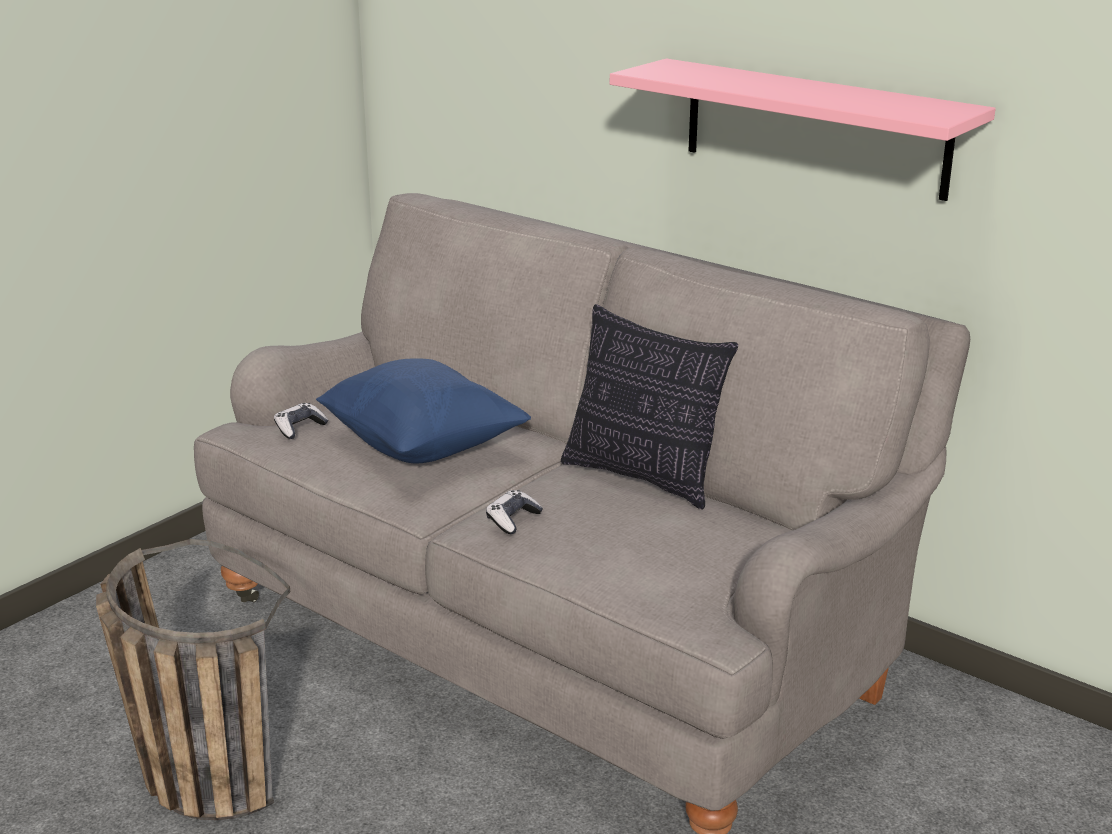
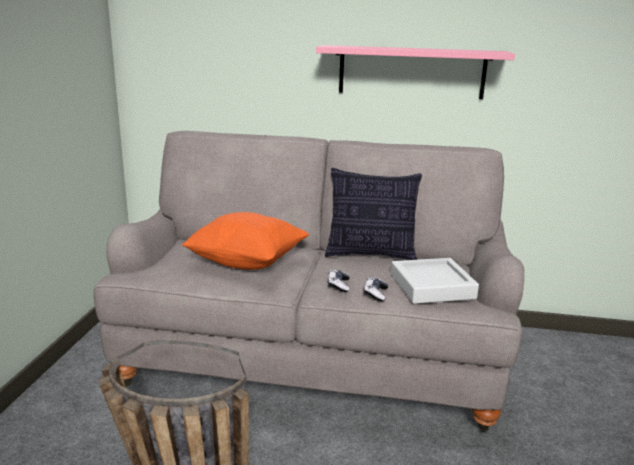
camera: 30 degrees left, 5 degrees down
game controller [274,403,329,439] -> game controller moved to [364,277,388,301]
blue pillow [316,358,531,464] -> orange pillow [182,212,309,270]
none -> grey tray [391,258,479,304]

